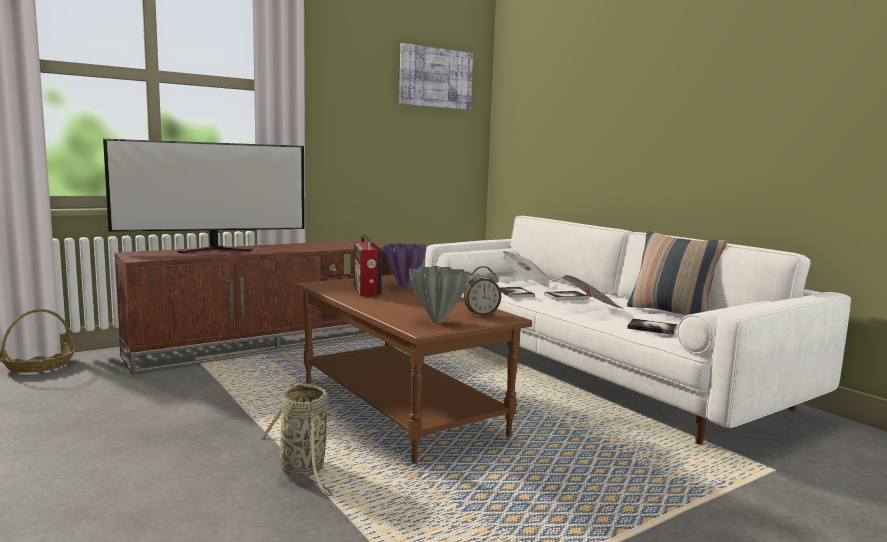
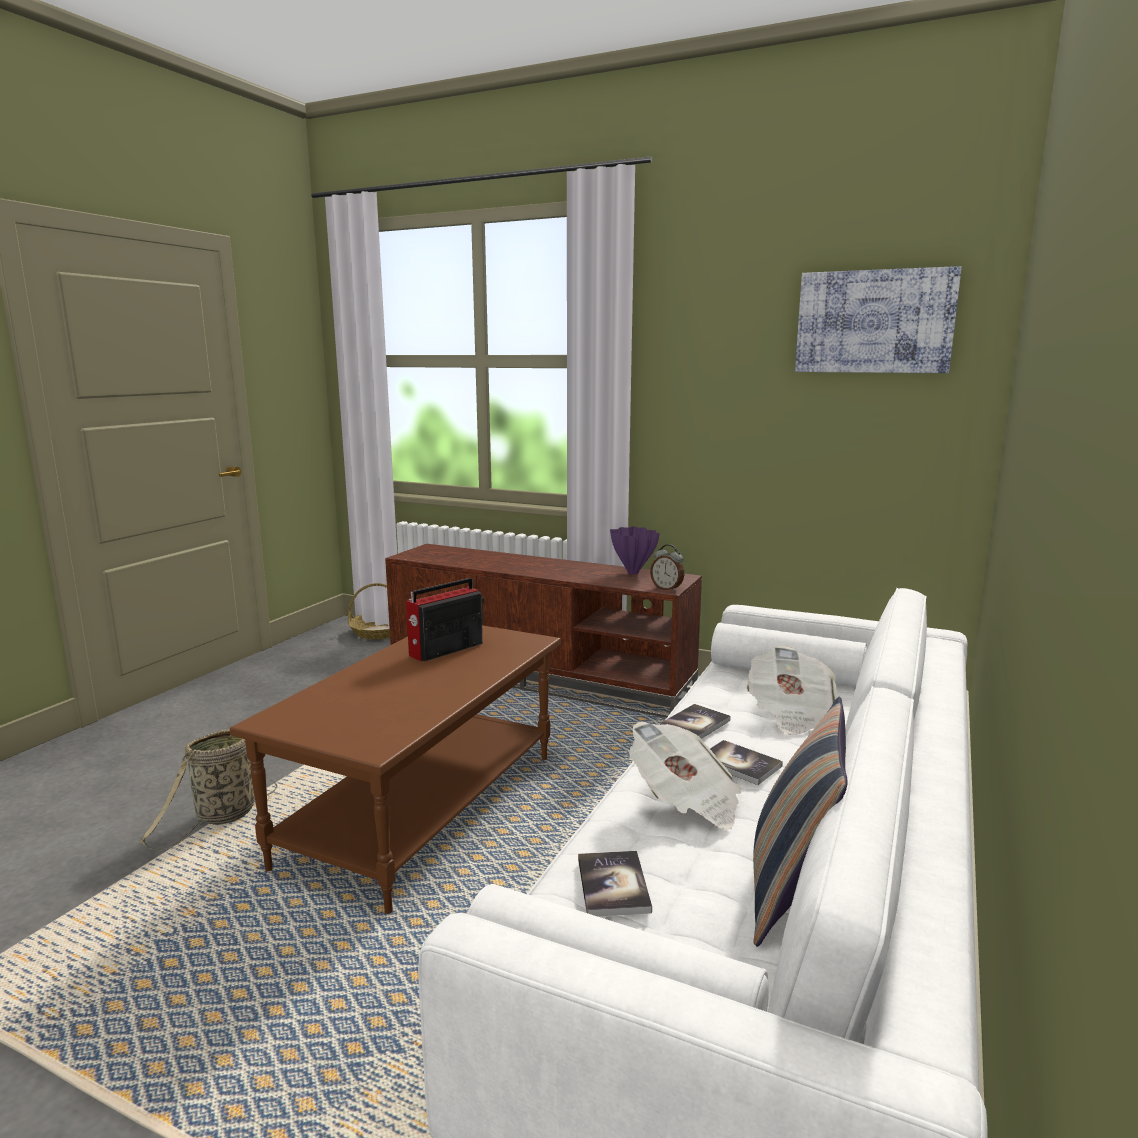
camera: 60 degrees right, 5 degrees up
television [103,139,305,253] -> none
purple vase [383,243,427,288] -> purple vase moved to [610,526,660,575]
grey vase [409,266,470,323] -> none
alarm clock [464,266,501,316] -> alarm clock moved to [650,544,684,592]

